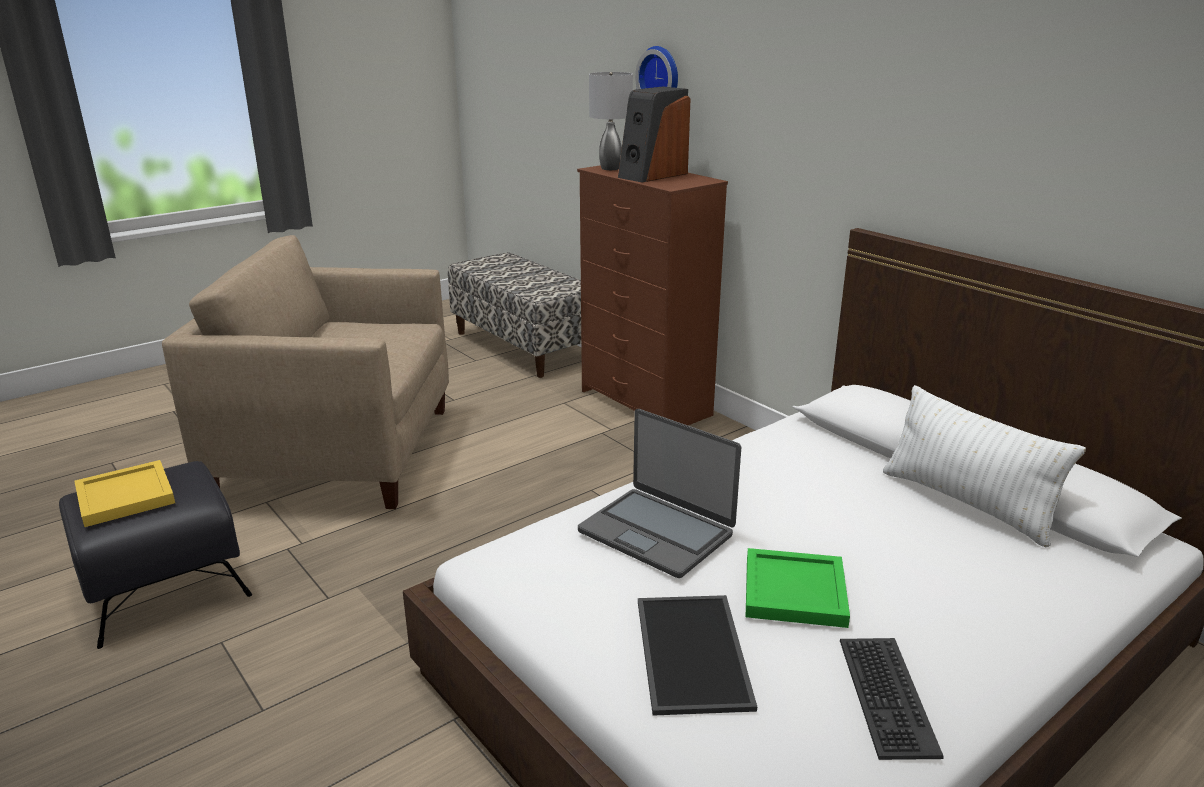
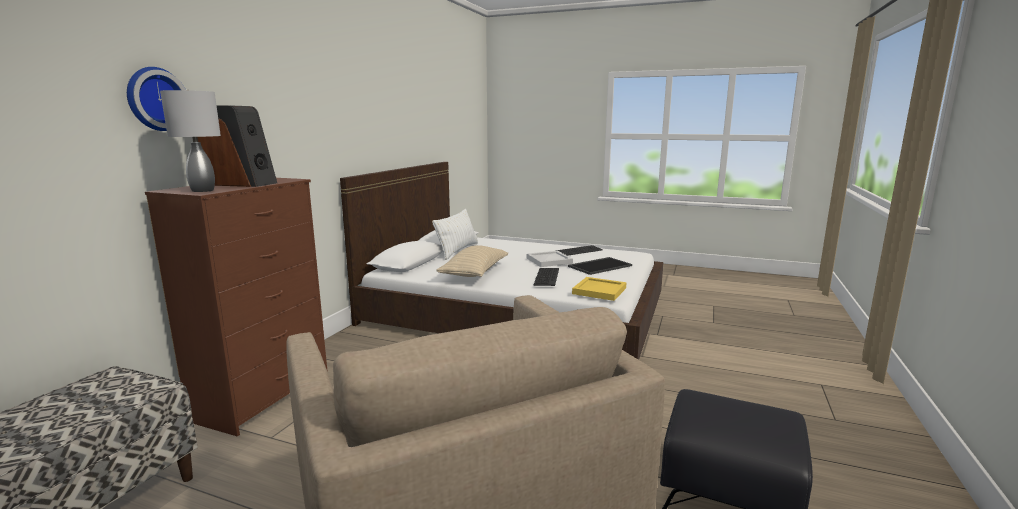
camera: 120 degrees left, 10 degrees down
yellow tray [74,460,175,527] -> yellow tray moved to [572,277,627,301]
laptop [578,409,741,578] -> keyboard [534,268,559,286]
green tray [746,548,850,628] -> white tray [527,251,573,267]
none -> beige pillow [436,245,508,277]

